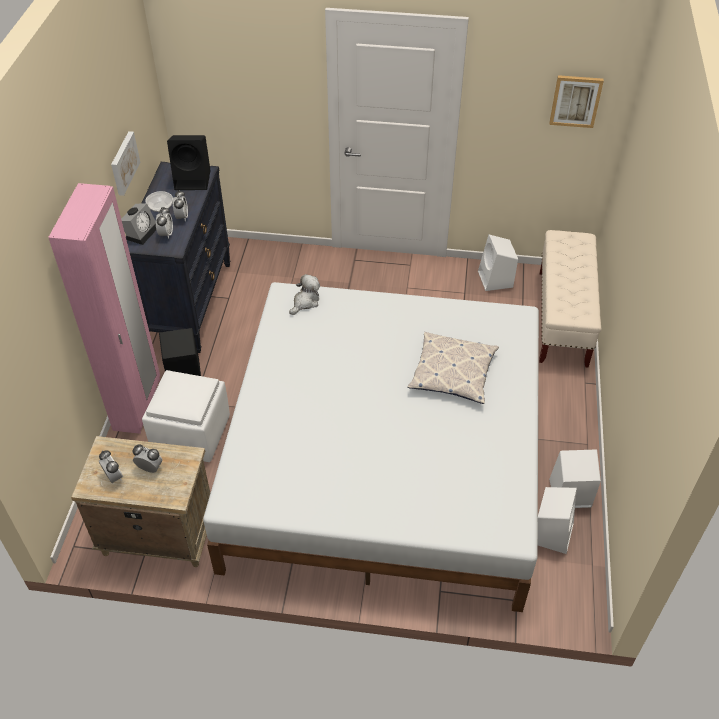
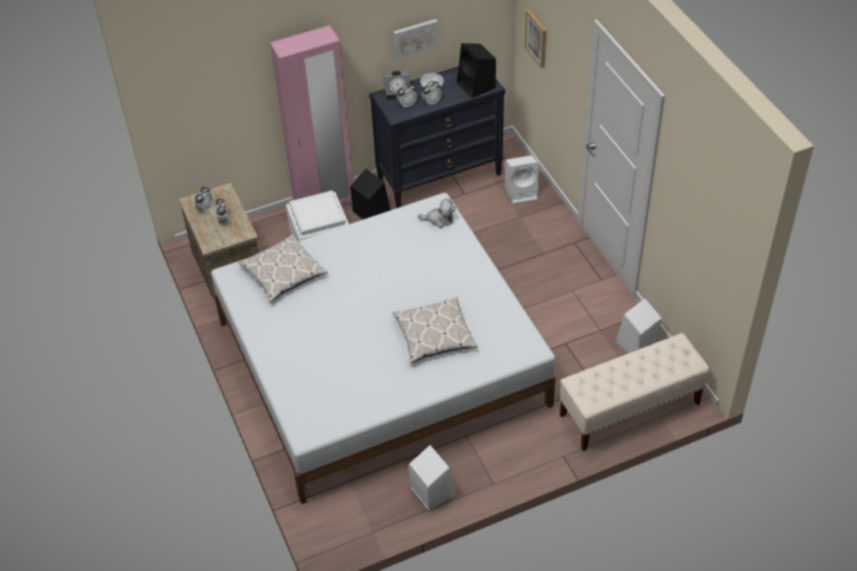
camera: 60 degrees right, 0 degrees up
white speaker [538,487,577,554] -> white speaker moved to [505,155,538,204]
picture [549,75,604,128] -> picture moved to [525,9,547,68]
none -> pillow [238,234,328,302]

